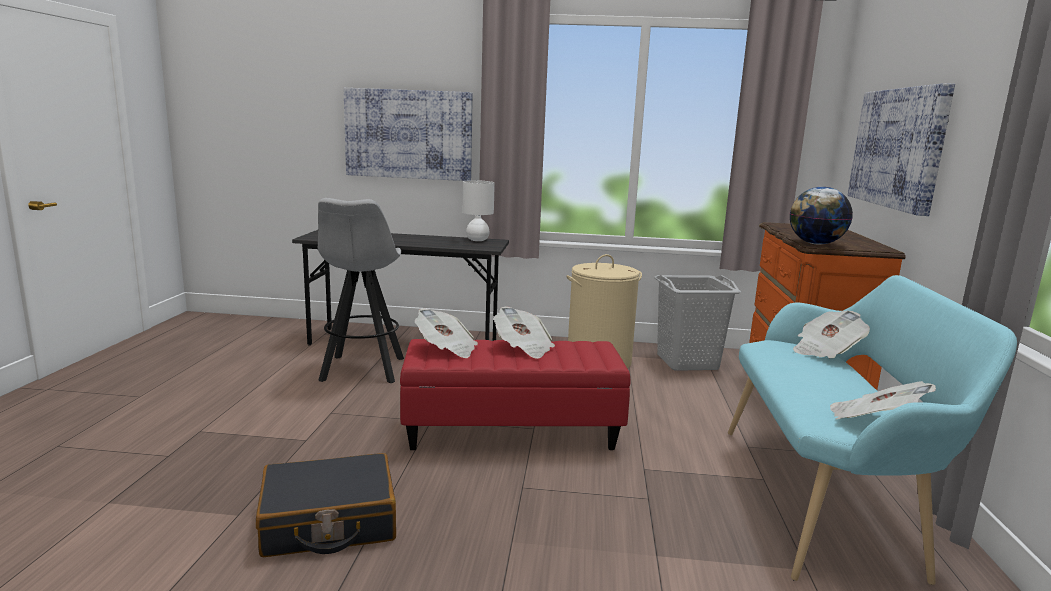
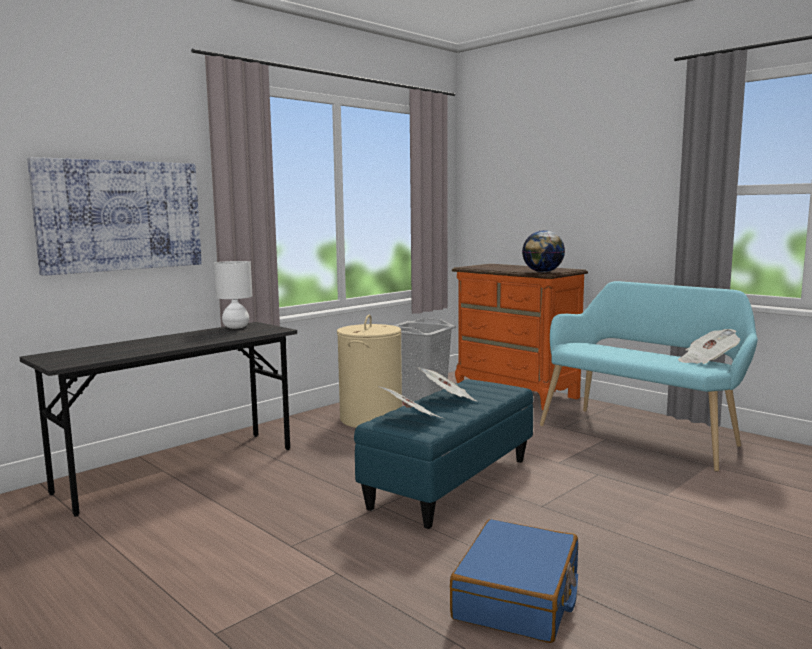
camera: 50 degrees left, 5 degrees down
black suitcase [256,453,396,557] -> blue suitcase [450,519,578,643]
grey stool [318,198,404,383] -> none
red ottoman [400,339,630,450] -> blue ottoman [354,379,533,529]
newspaper [793,311,870,358] -> none
picture [847,83,955,216] -> none

